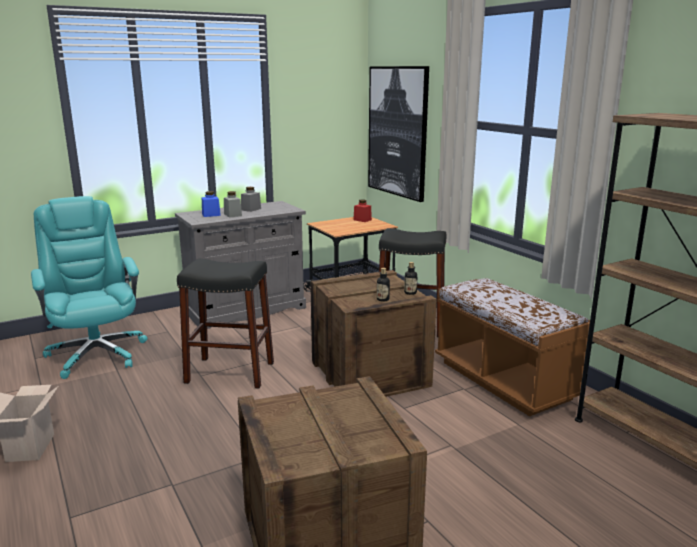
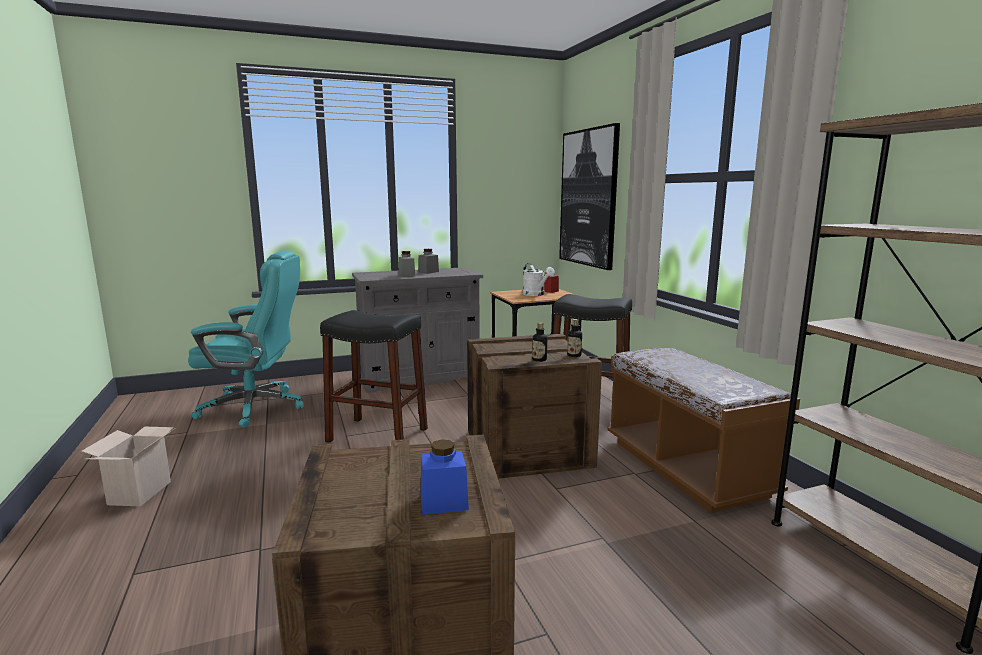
camera: 10 degrees right, 5 degrees down
turquoise office chair [31,196,148,379] -> turquoise office chair turned 105 degrees clockwise [188,250,304,428]
blue jar [202,191,221,217] -> blue jar moved to [421,439,469,515]
none -> white watering can [523,263,555,296]

